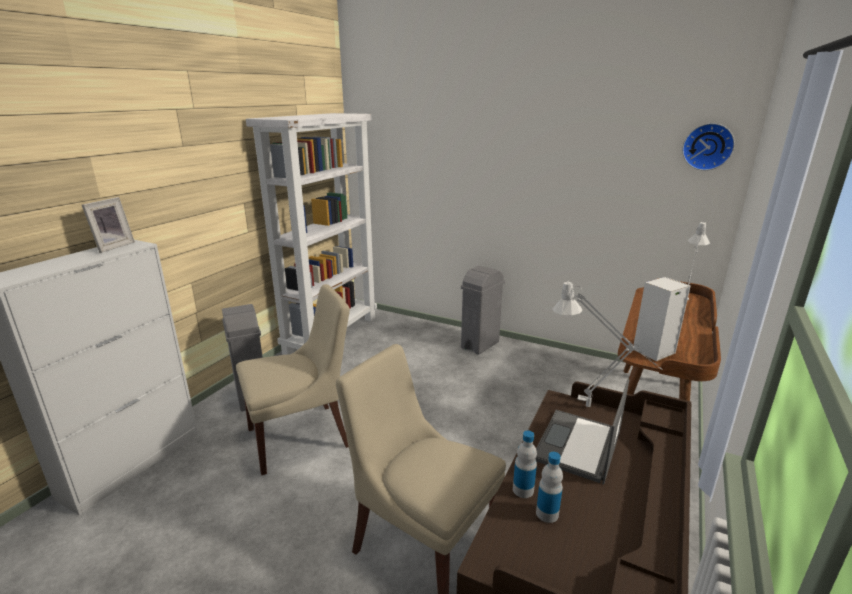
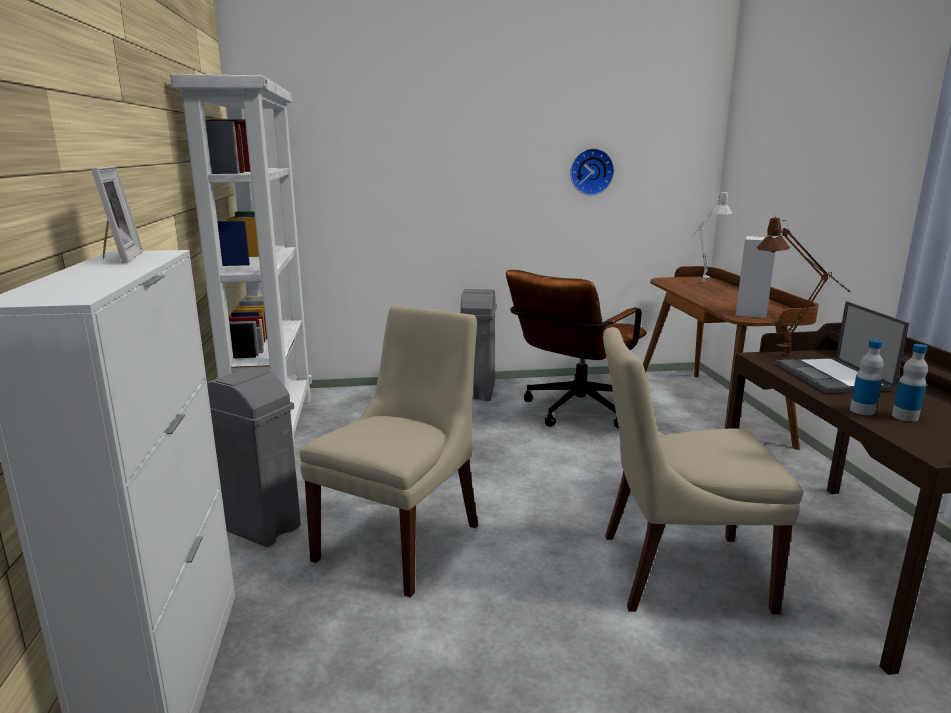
camera: 35 degrees left, 5 degrees down
grey table lamp [552,281,662,407] -> brown table lamp [757,218,851,353]
wall clock [682,123,735,171] -> wall clock moved to [570,148,614,195]
none -> brown office chair [506,270,647,429]

